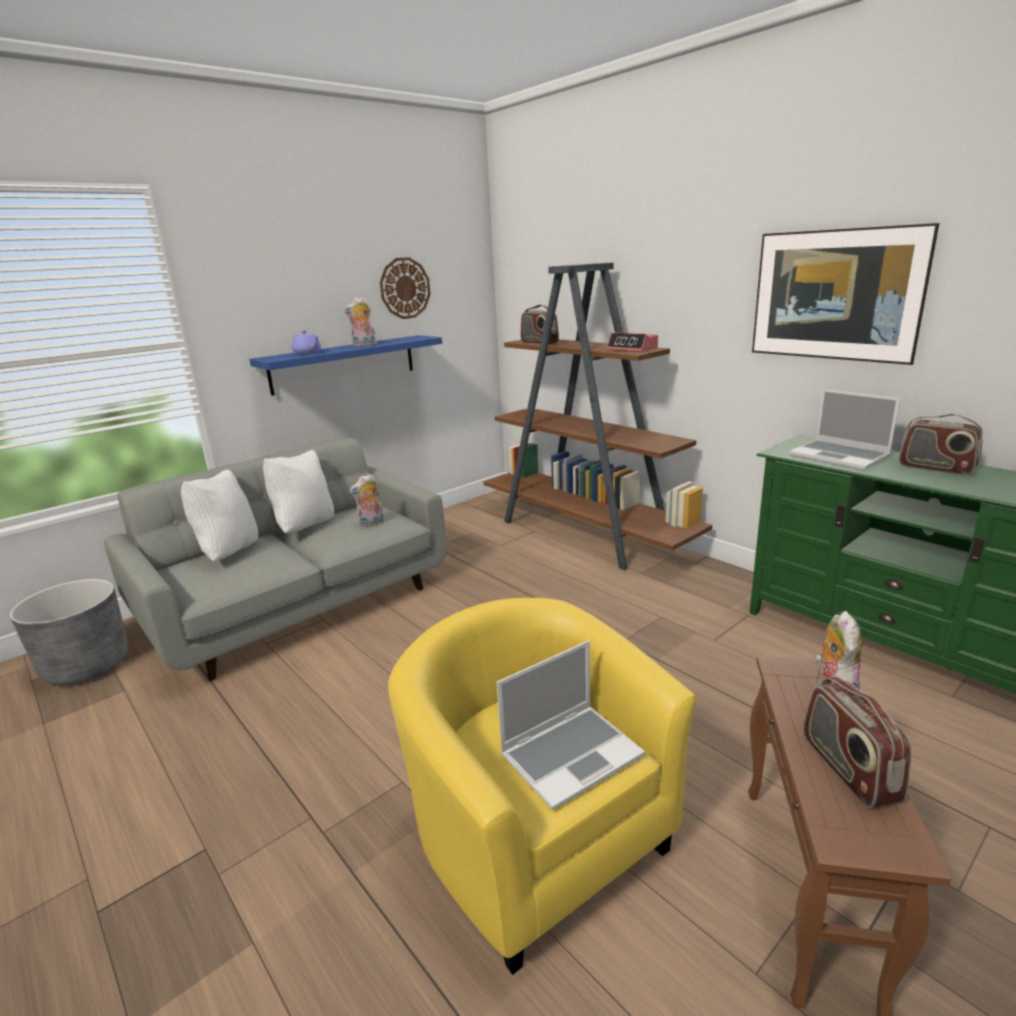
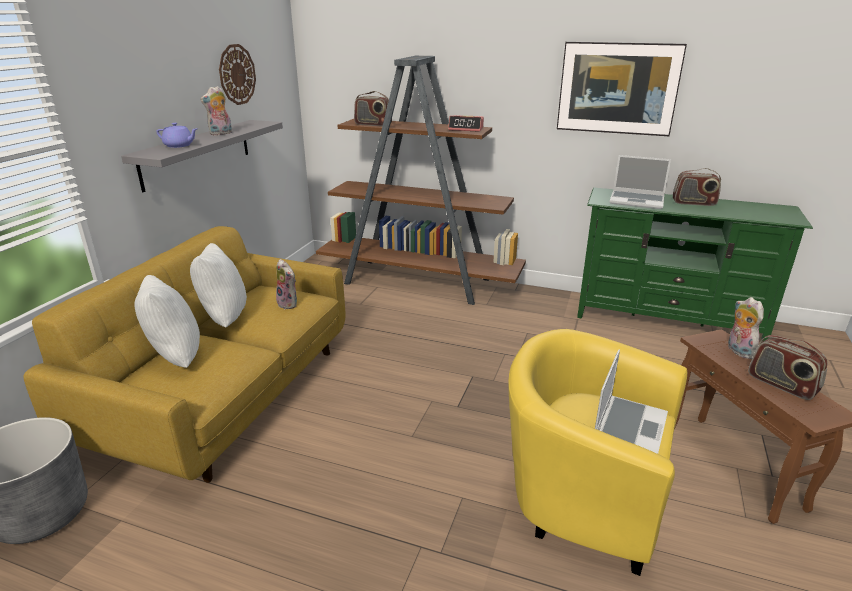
camera: 30 degrees left, 5 degrees up
grey sofa [104,437,447,681] -> yellow sofa [23,226,346,483]
blue shelf [249,335,442,396] -> grey shelf [121,120,283,192]
plush toy [349,474,384,527] -> plush toy turned 75 degrees counterclockwise [276,259,297,309]

